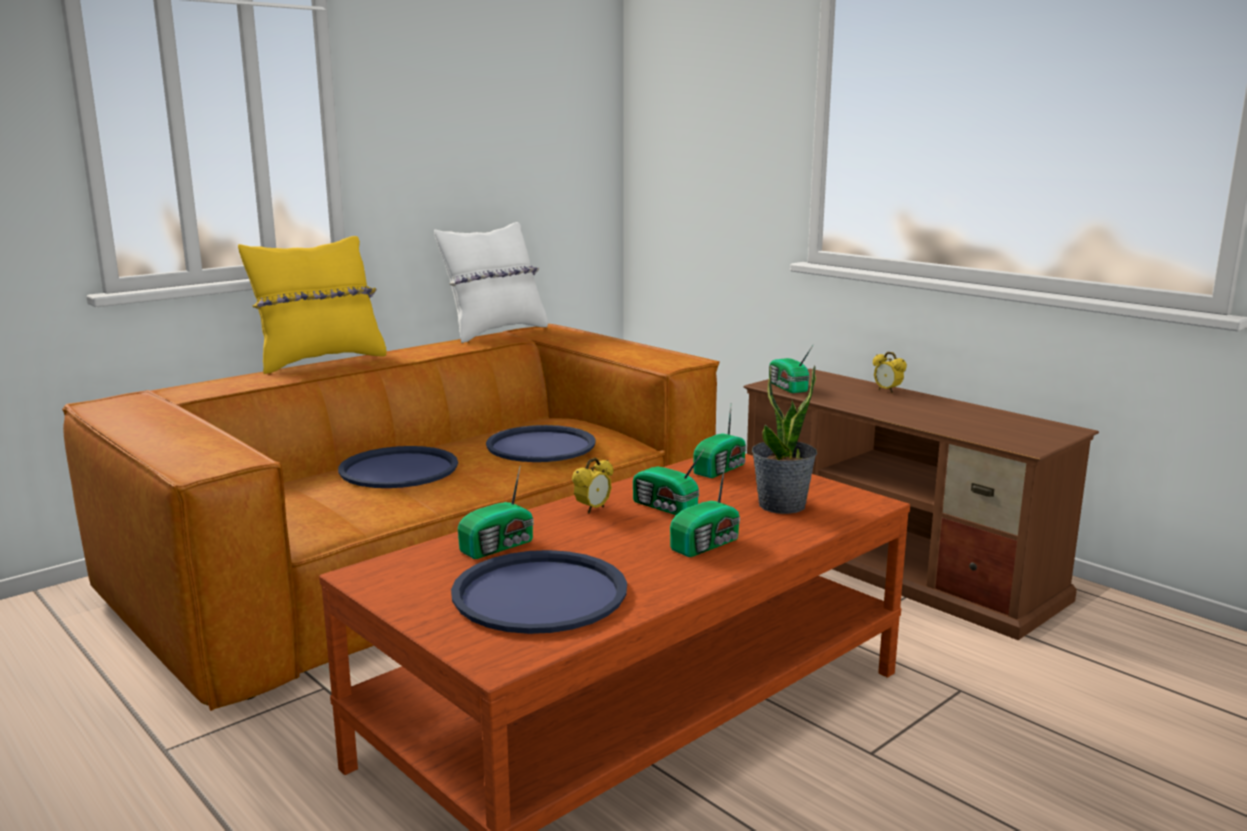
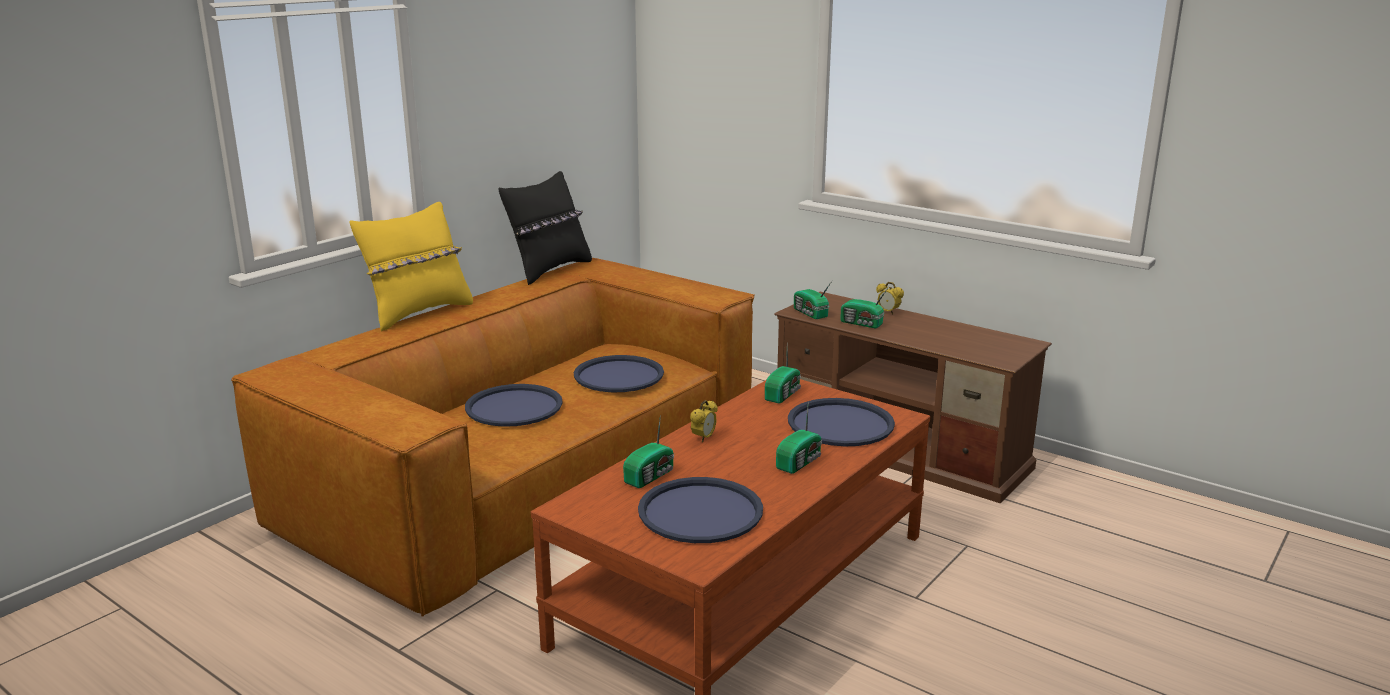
camera: 10 degrees left, 5 degrees up
white pillow [434,222,548,343] -> black pillow [499,171,592,285]
radio [633,450,704,515] -> radio moved to [841,287,889,329]
potted plant [752,365,817,514] -> blue tray [788,398,895,446]

